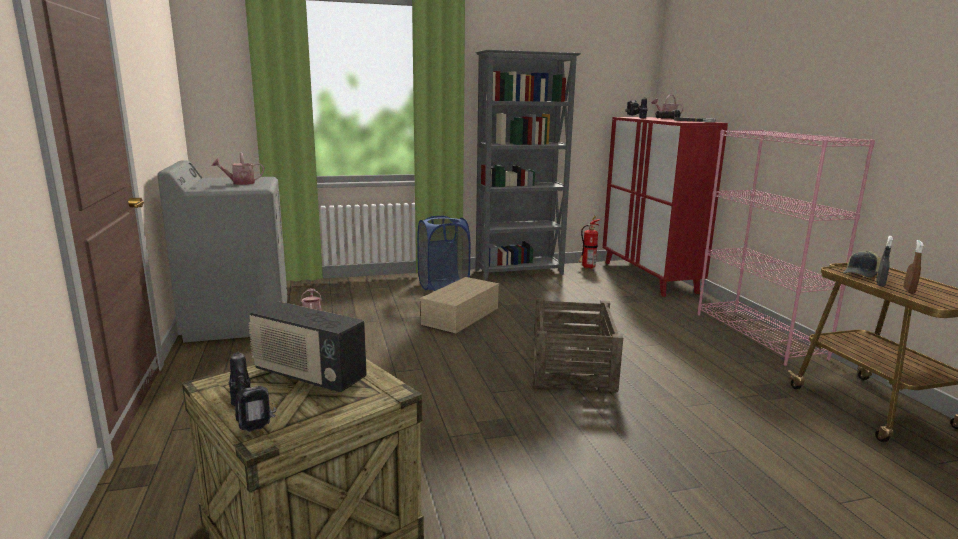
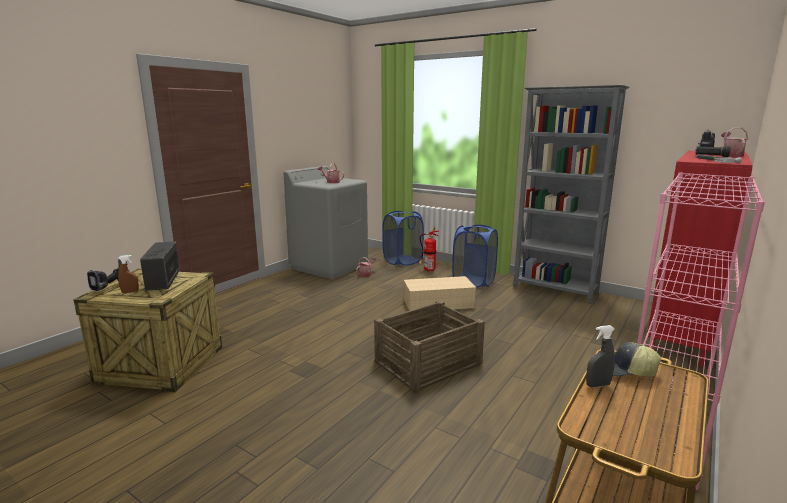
camera: 50 degrees right, 0 degrees up
fire extinguisher [578,216,600,269] -> fire extinguisher moved to [419,227,439,272]
brown spray bottle [903,240,924,294] -> brown spray bottle moved to [118,255,139,293]
none -> blue laundry basket [382,211,424,266]

